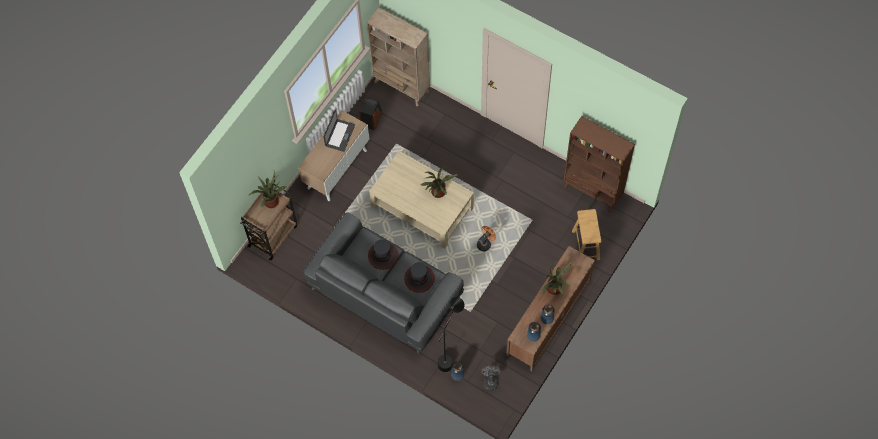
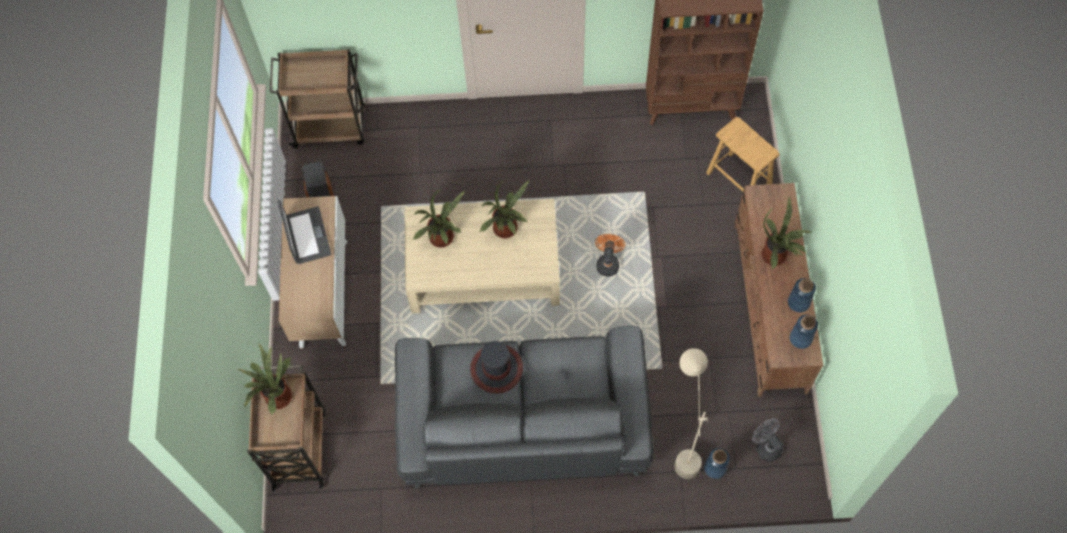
camera: 35 degrees left, 0 degrees up
beige bookcase [367,7,430,106] -> brown cart [270,49,365,148]
hat [404,262,435,293] -> none
black floor lamp [438,297,464,372] -> beige floor lamp [675,348,708,479]
none -> potted plant [412,188,466,248]

